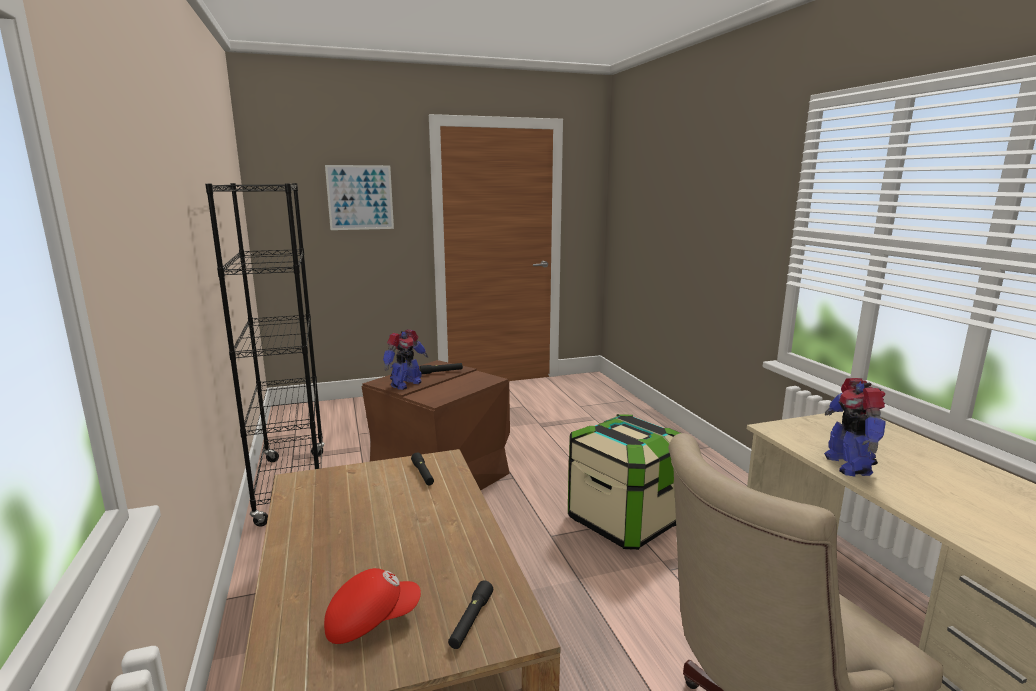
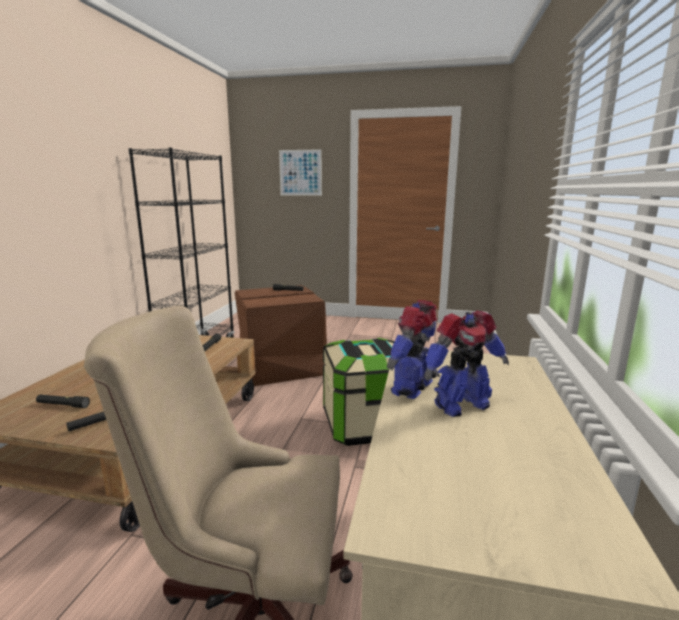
camera: 30 degrees right, 0 degrees up
red cap [324,568,421,644] -> black flashlight [36,395,90,408]
toy robot [383,329,428,390] -> toy robot moved to [424,310,509,417]

